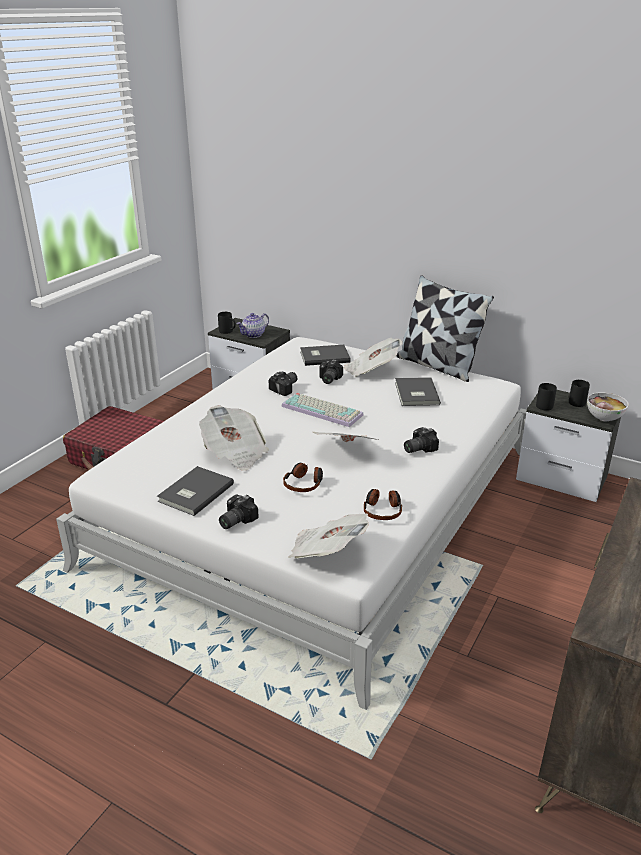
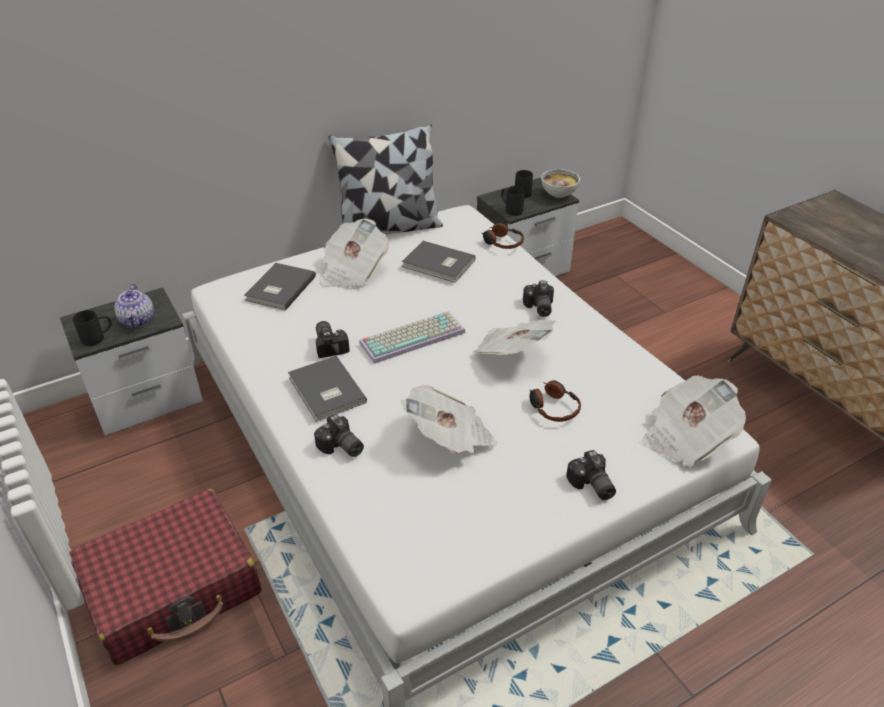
camera: 60 degrees left, 10 degrees up
grey book [157,466,234,516] -> grey book moved to [288,356,367,422]
camera [320,359,343,384] -> camera moved to [314,414,364,457]
headphones [364,489,402,520] -> headphones moved to [482,223,524,249]

